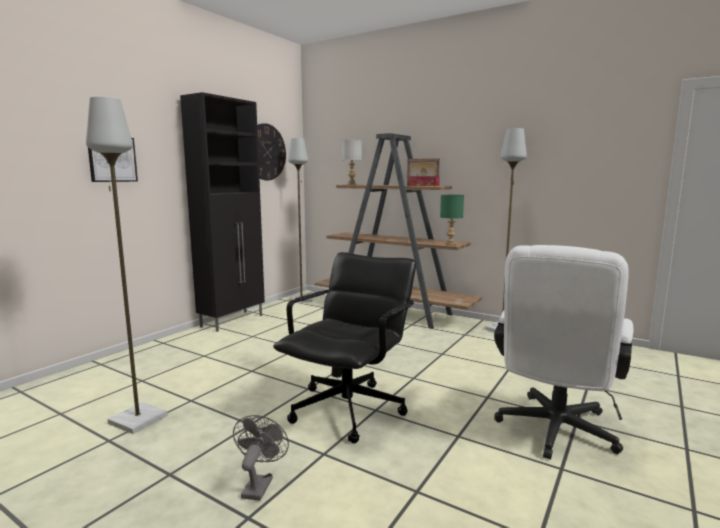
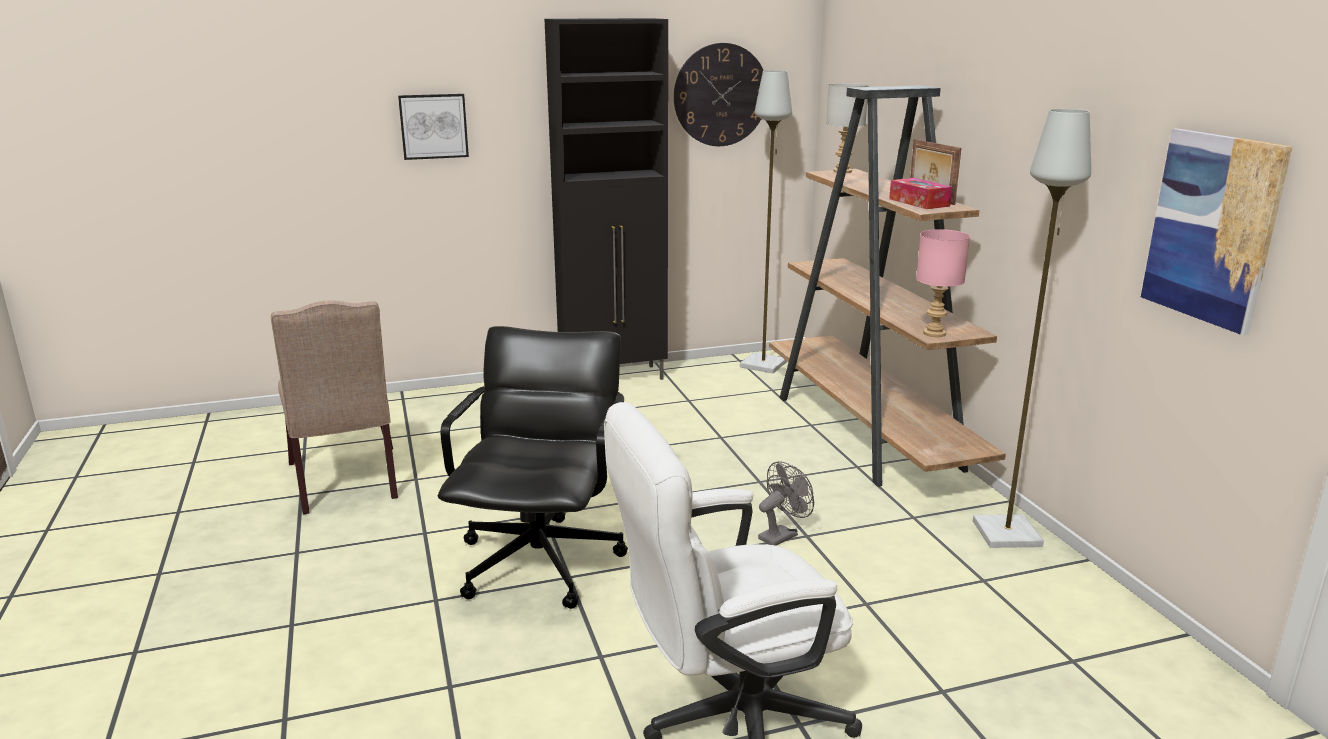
camera: 40 degrees right, 10 degrees up
grey floor lamp [86,97,167,434] -> beige chair [271,300,398,514]
grey fan [233,415,289,501] -> grey fan moved to [758,461,814,546]
black office chair [273,252,416,443] -> black office chair turned 60 degrees counterclockwise [438,326,628,609]
green table lamp [440,195,464,245] -> pink table lamp [916,229,970,337]
none -> picture [1141,128,1293,336]

